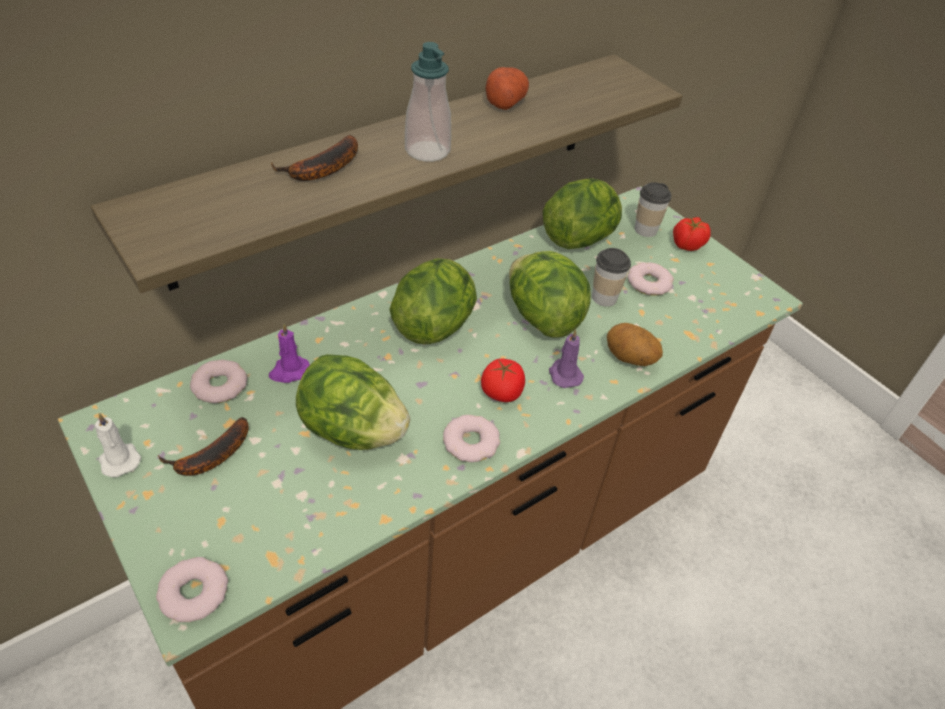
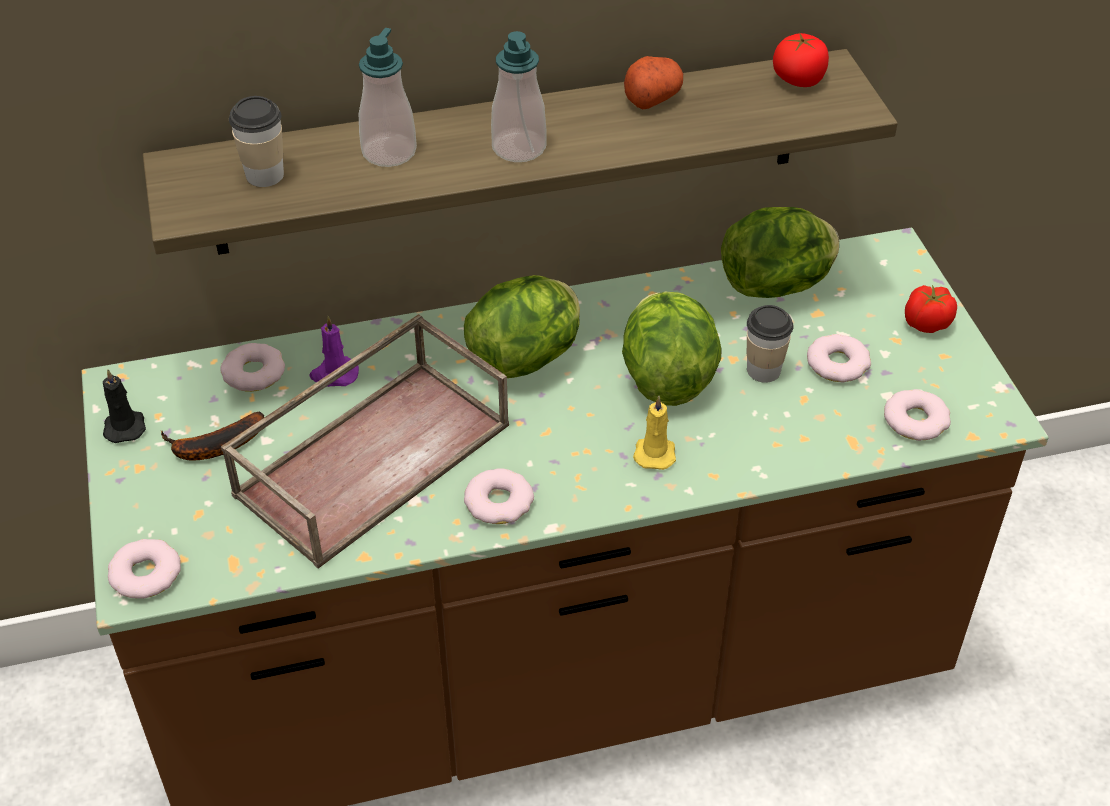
camera: 25 degrees right, 0 degrees up
white candle [95,413,141,477] -> black candle [103,369,146,443]
banana [271,135,358,181] -> soap dispenser [359,28,417,167]
lettuce [296,354,410,450] -> brown tray [221,314,509,569]
tomato [481,359,525,402] -> tomato moved to [773,32,829,87]
purple candle [549,329,584,388] -> yellow candle [633,396,676,470]
potato [607,323,663,366] -> none
cup [634,182,671,237] -> cup moved to [229,96,284,187]
none -> donut [884,389,951,441]

